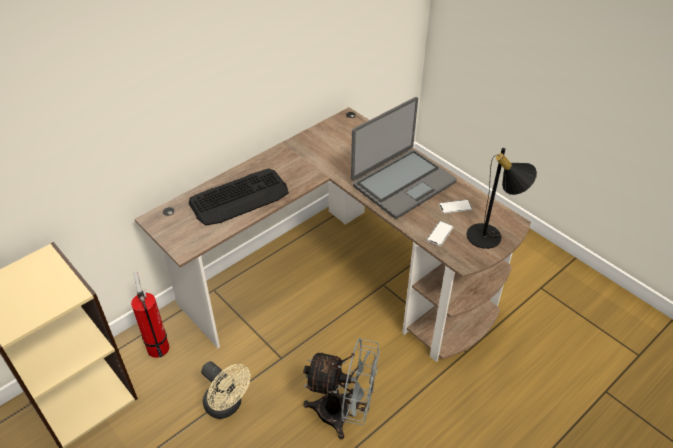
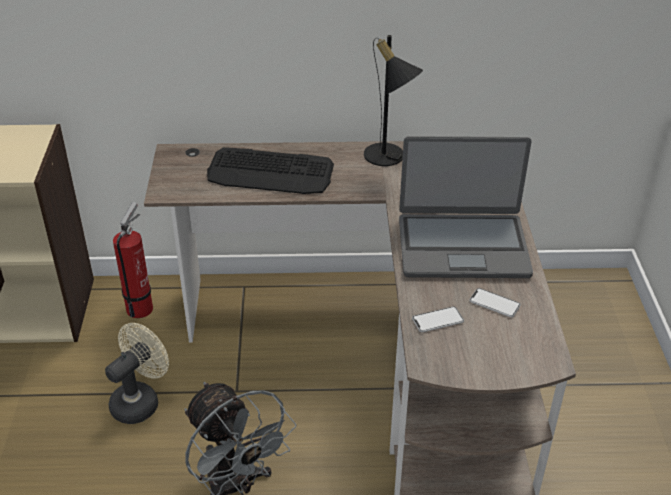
camera: 40 degrees right, 5 degrees down
beige fan [201,361,251,419] -> beige fan turned 135 degrees counterclockwise [105,323,169,424]
black table lamp [467,148,537,249] -> black table lamp moved to [364,35,423,166]

